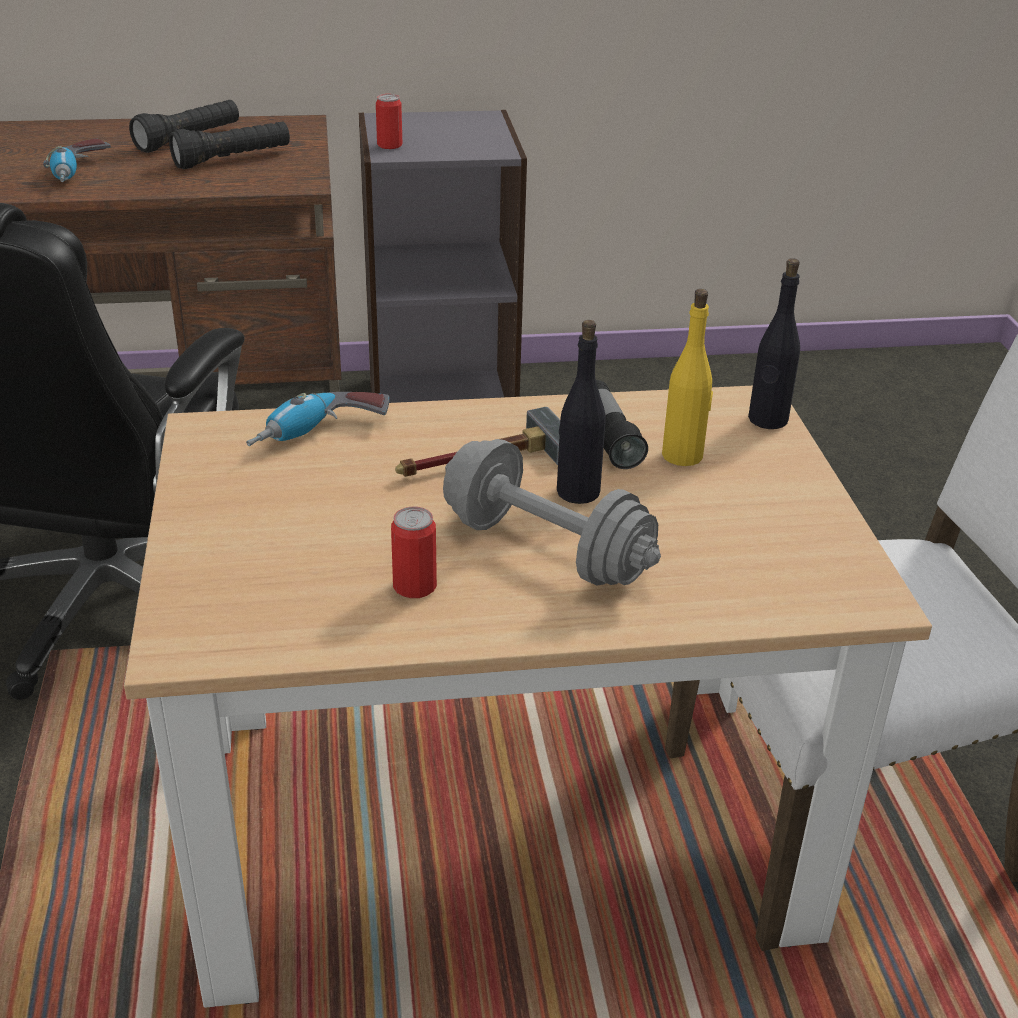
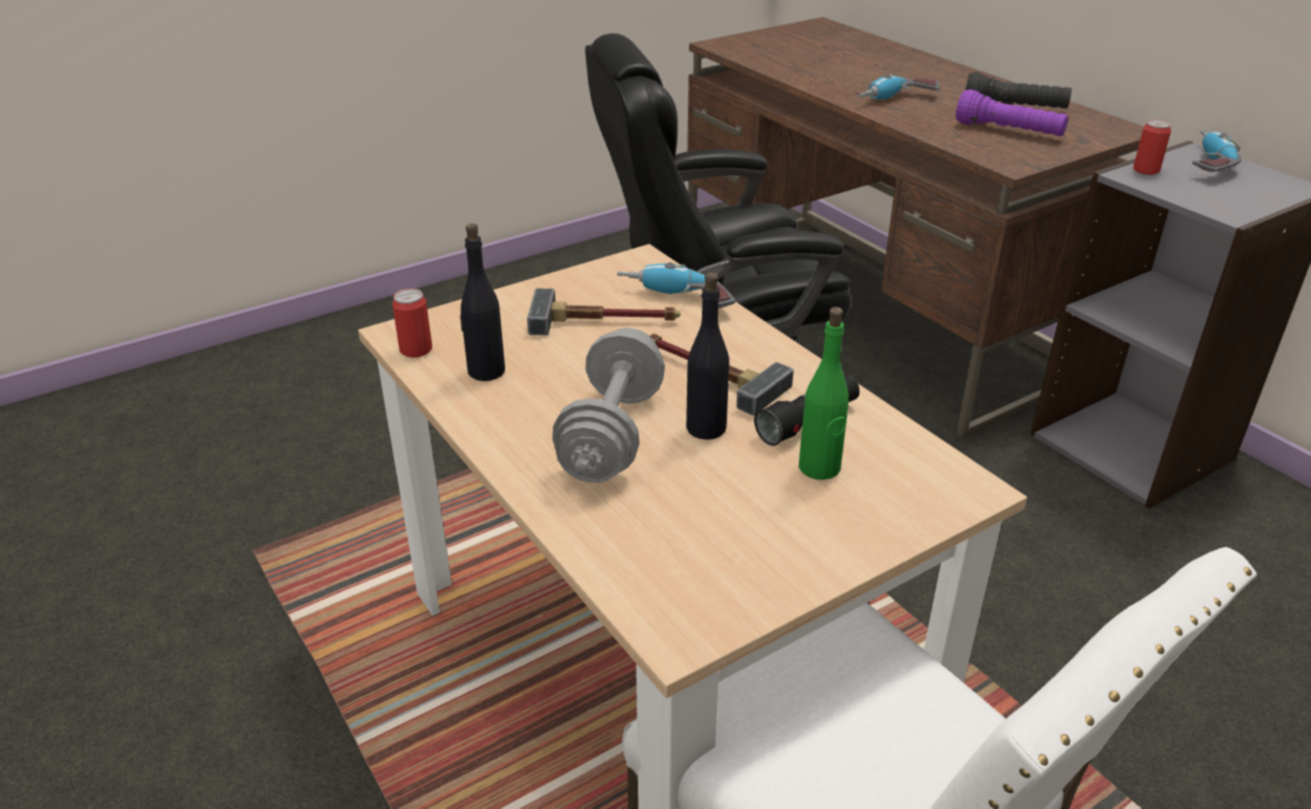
camera: 65 degrees right, 0 degrees up
black flashlight [169,121,290,169] -> purple flashlight [956,89,1068,136]
can [391,507,437,598] -> can moved to [392,289,432,358]
yellow bottle [662,289,713,466] -> green bottle [799,307,849,480]
black bottle [748,258,800,429] -> black bottle moved to [460,223,505,381]
none -> hammer [527,288,680,335]
none -> power drill [1192,130,1242,172]

